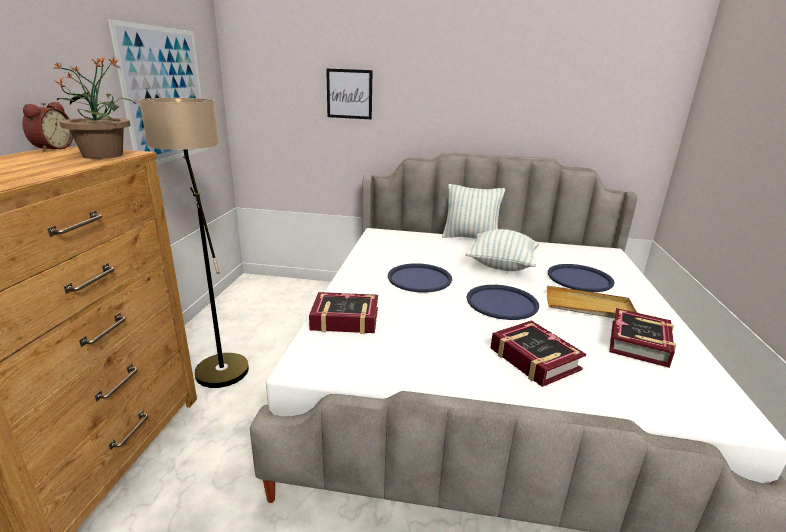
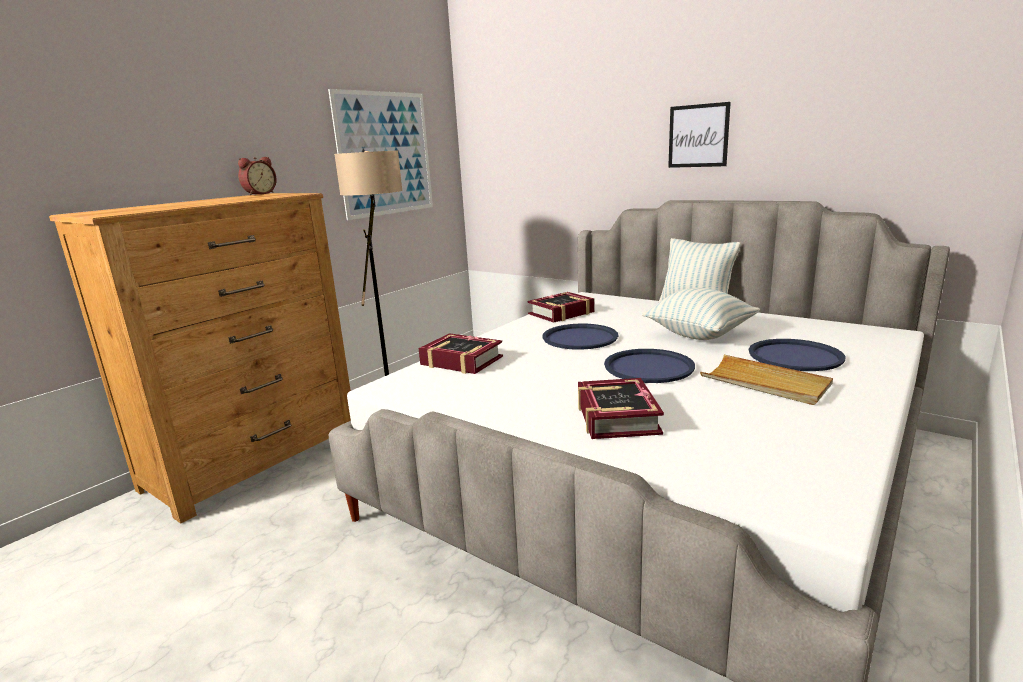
camera: 30 degrees right, 5 degrees down
potted plant [53,57,137,159] -> none
picture [326,68,372,119] -> picture moved to [668,102,731,168]
book [609,308,676,368] -> book moved to [527,292,595,323]

